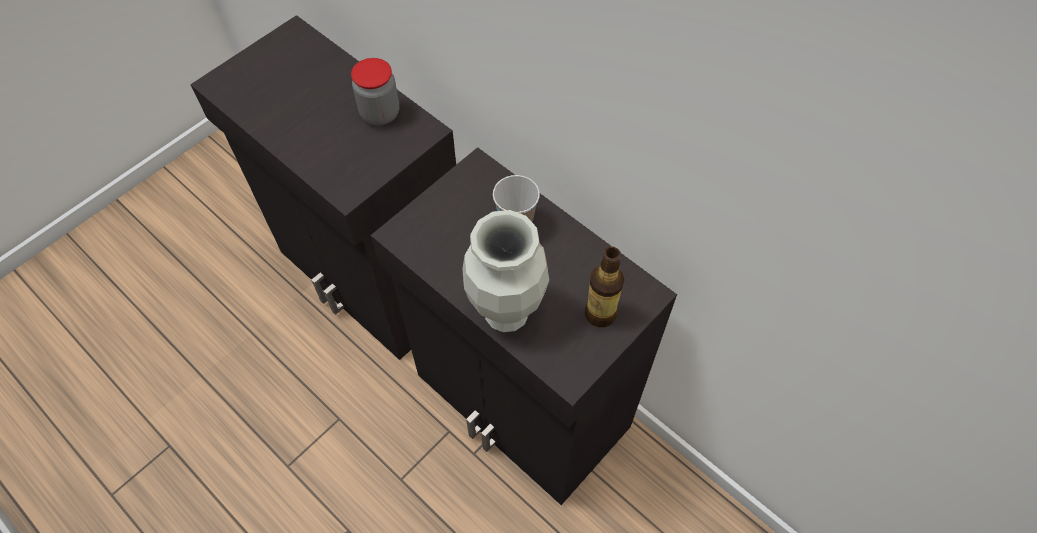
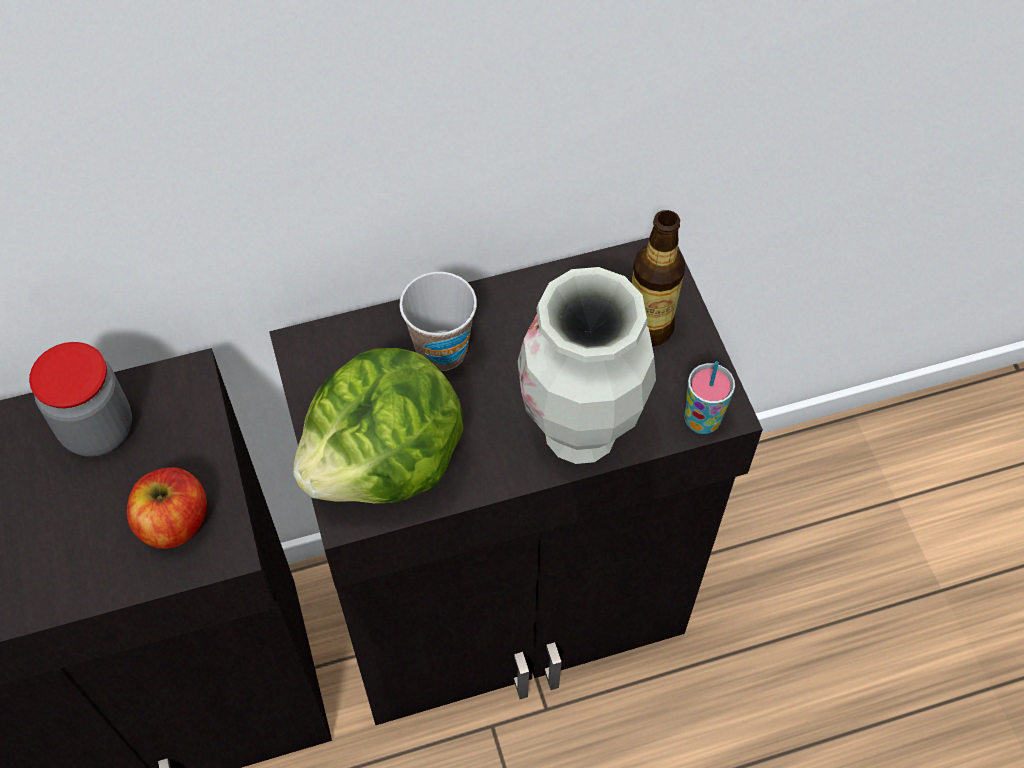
camera: 60 degrees left, 0 degrees up
none -> apple [127,467,207,549]
none -> lettuce [293,348,464,503]
none -> cup [684,361,735,434]

